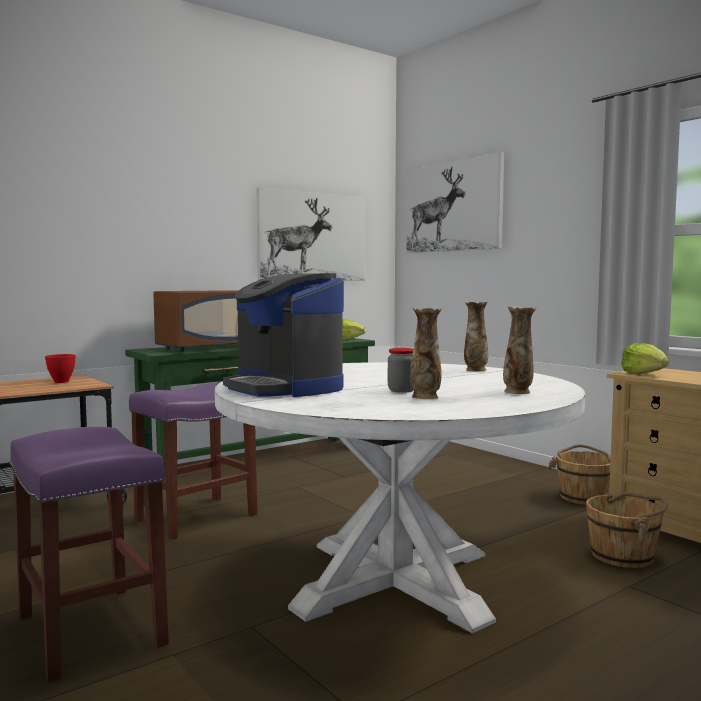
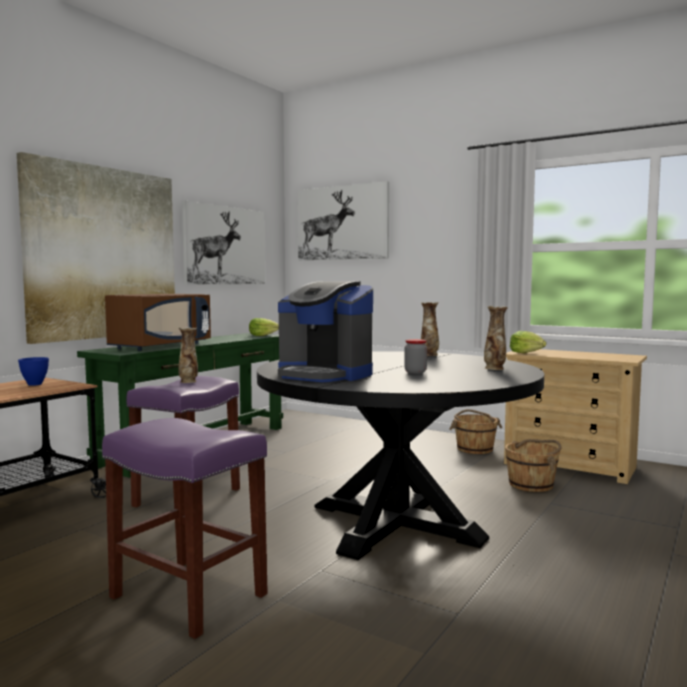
camera: 20 degrees left, 0 degrees up
red bowl [45,354,76,383] -> blue bowl [18,357,49,386]
white dining table [215,362,585,634] -> black dining table [257,351,544,560]
vase [410,307,442,399] -> vase moved to [178,327,198,383]
none -> picture [17,152,175,344]

